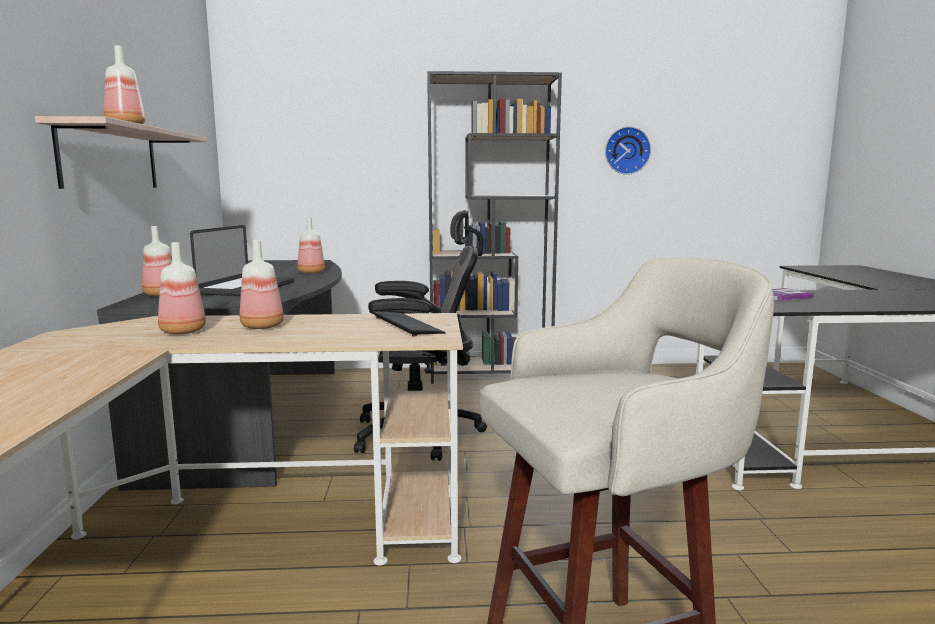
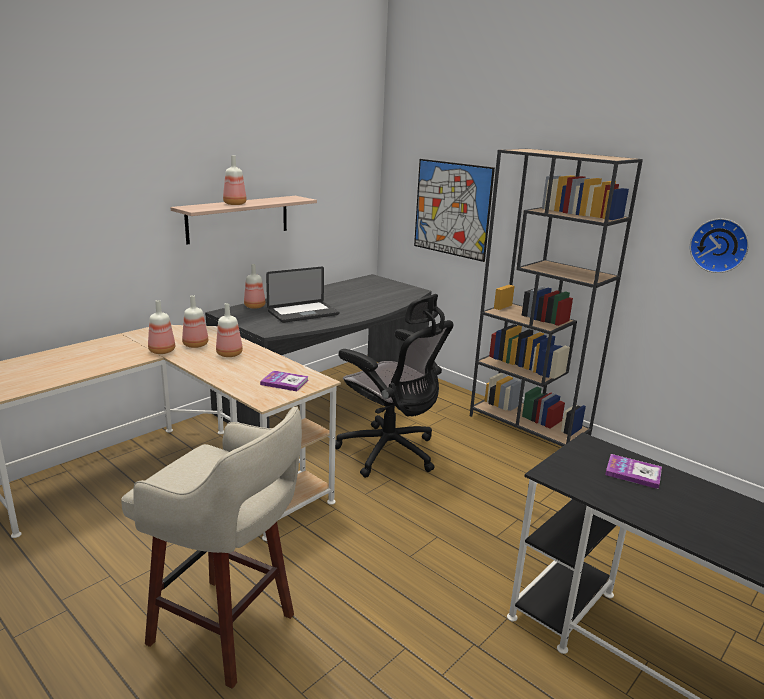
camera: 45 degrees right, 10 degrees up
bottle [297,217,325,274] -> bottle moved to [148,300,175,354]
keyboard [372,311,446,337] -> book [260,370,309,391]
none -> picture [414,159,495,262]

